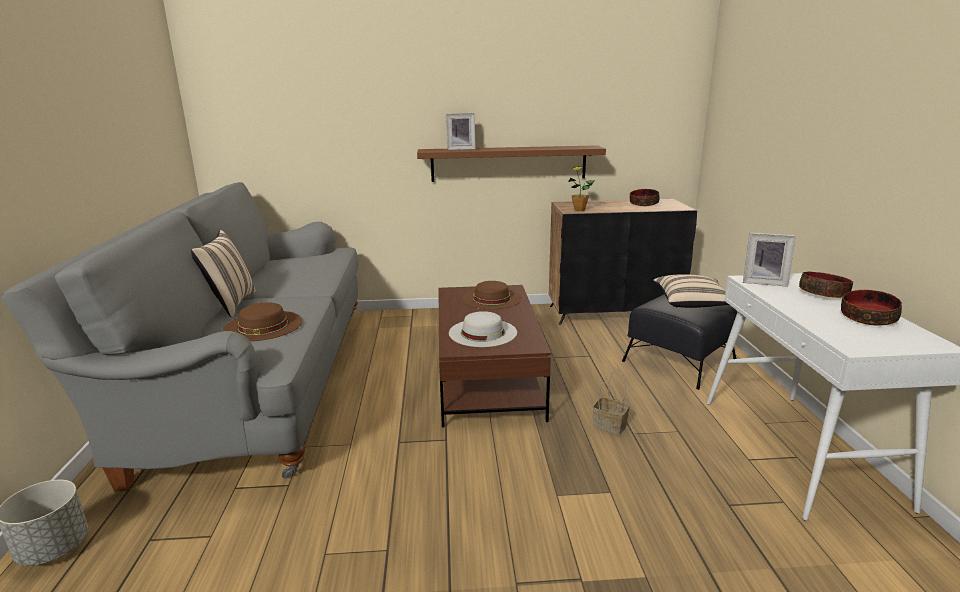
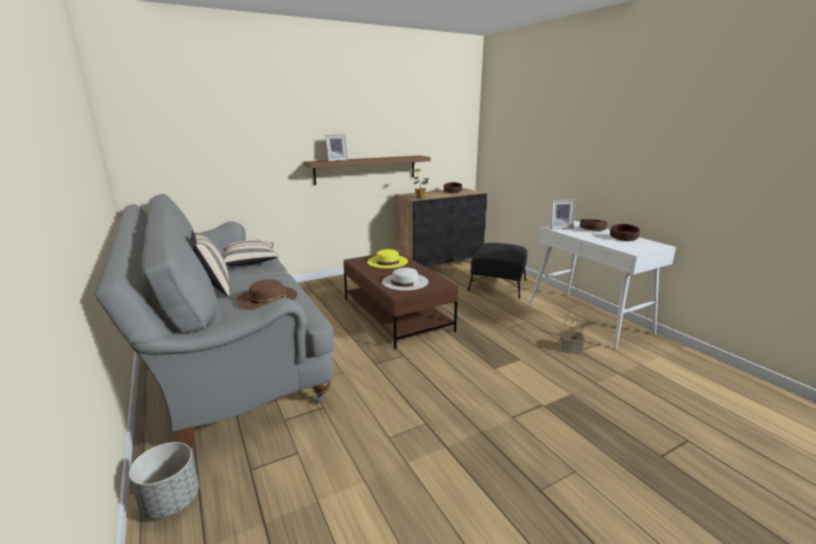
camera: 25 degrees left, 0 degrees up
brown hat [462,281,522,309] -> yellow hat [367,249,408,268]
basket [593,370,630,435] -> basket moved to [559,310,585,354]
beige pillow [654,274,729,308] -> beige pillow moved to [223,240,279,266]

